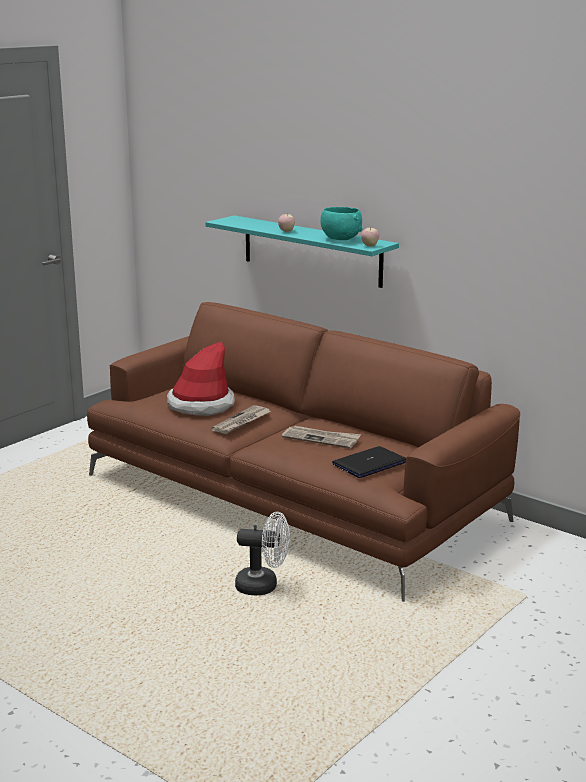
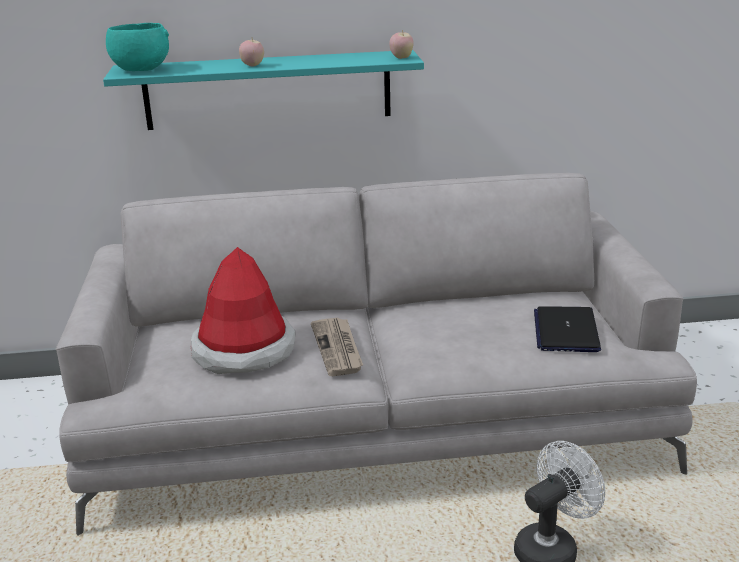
camera: 45 degrees left, 5 degrees up
brown sofa [87,302,520,602] -> grey sofa [56,173,697,536]
newspaper [282,426,361,449] -> none
turquoise bowl [320,207,363,240] -> turquoise bowl moved to [106,23,169,71]

